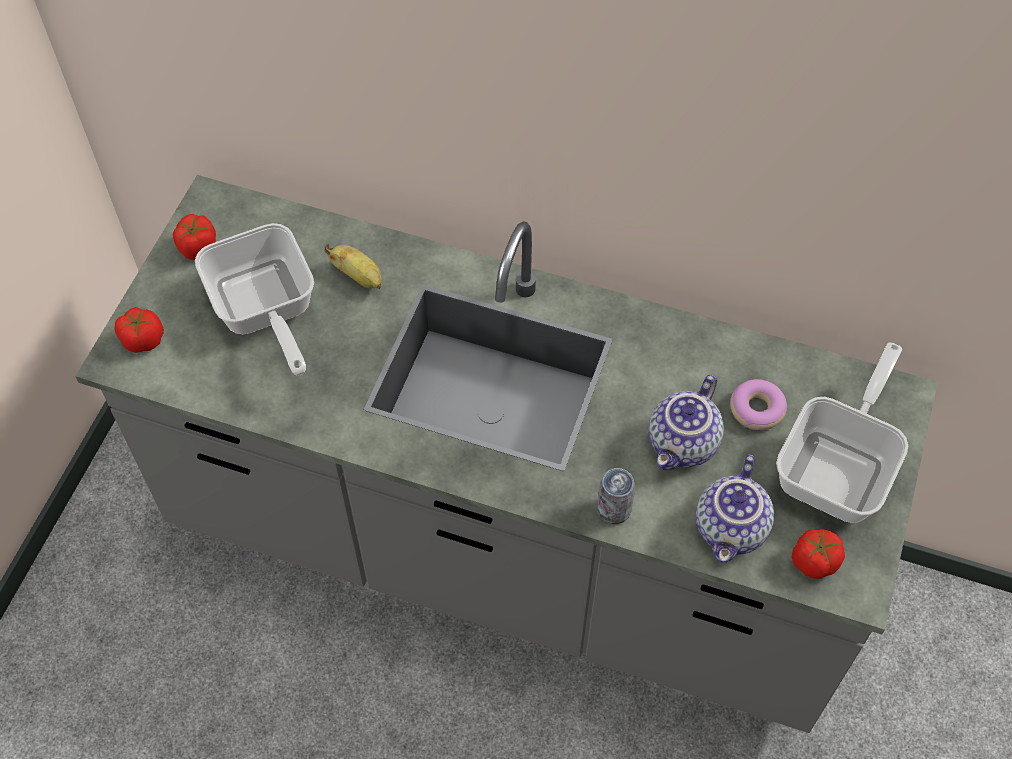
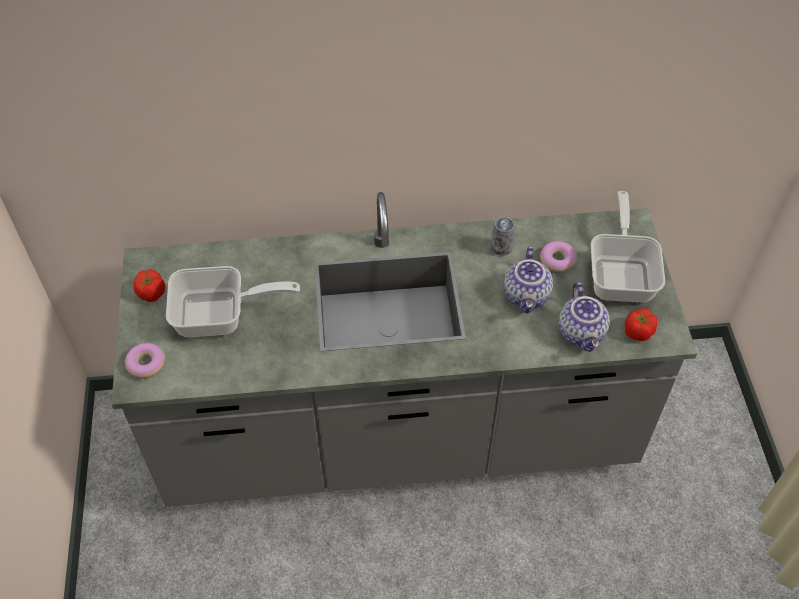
camera: 25 degrees left, 5 degrees down
tomato [115,307,164,353] -> donut [125,343,165,378]
frying pan [195,223,314,376] -> frying pan turned 45 degrees counterclockwise [166,266,300,337]
banana [325,243,382,289] -> none
can [597,468,635,524] -> can moved to [491,217,515,256]

